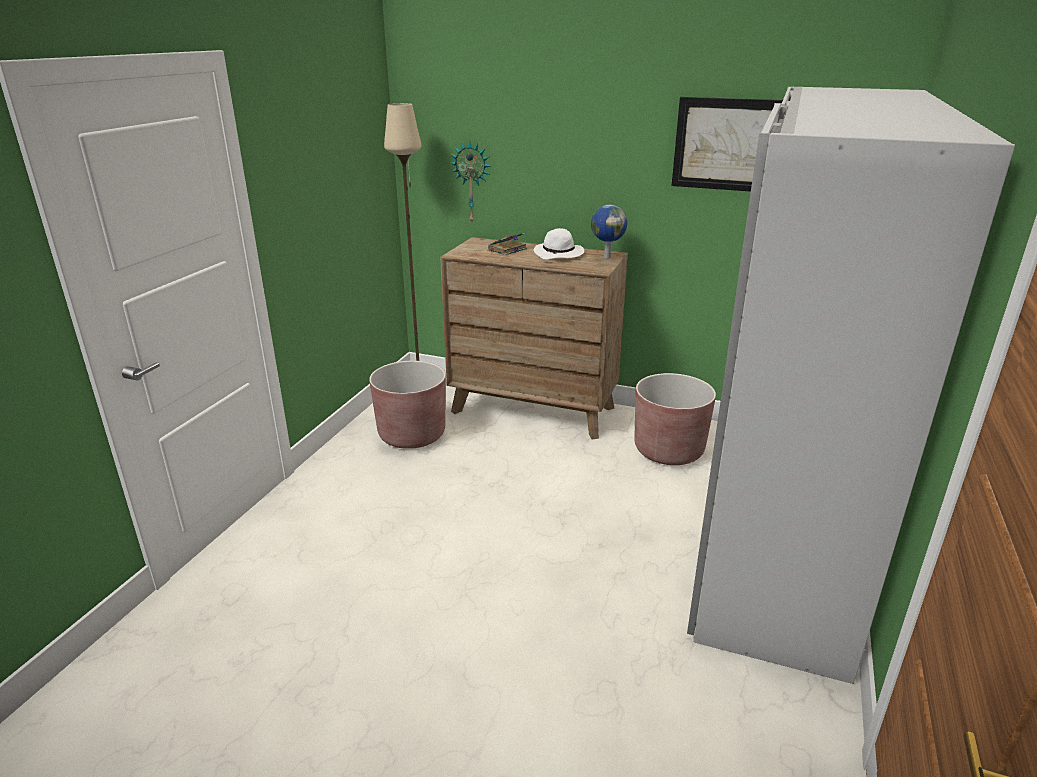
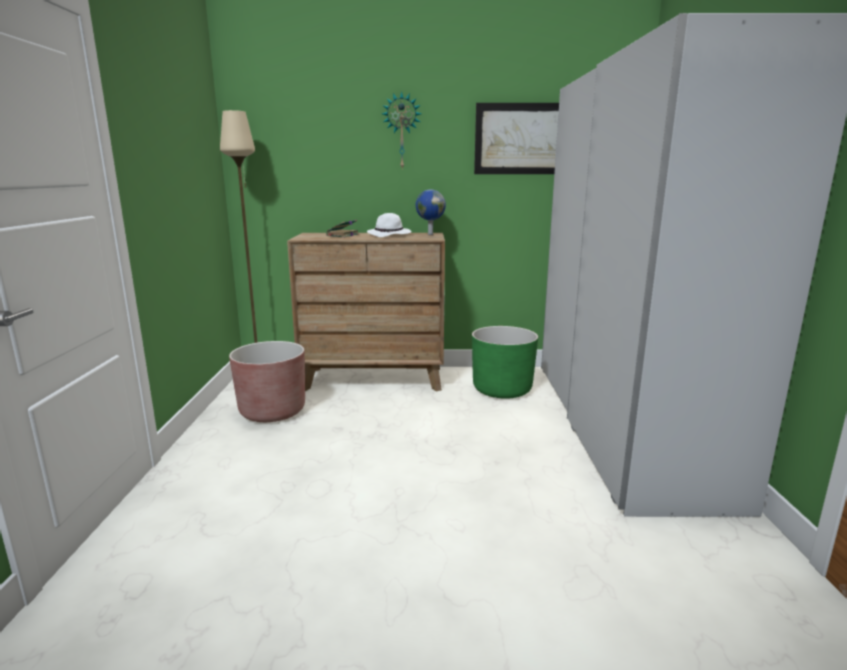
camera: 20 degrees left, 10 degrees down
wall clock [450,141,491,222] -> wall clock moved to [382,91,422,169]
brown planter [635,373,716,465] -> green planter [472,326,538,399]

